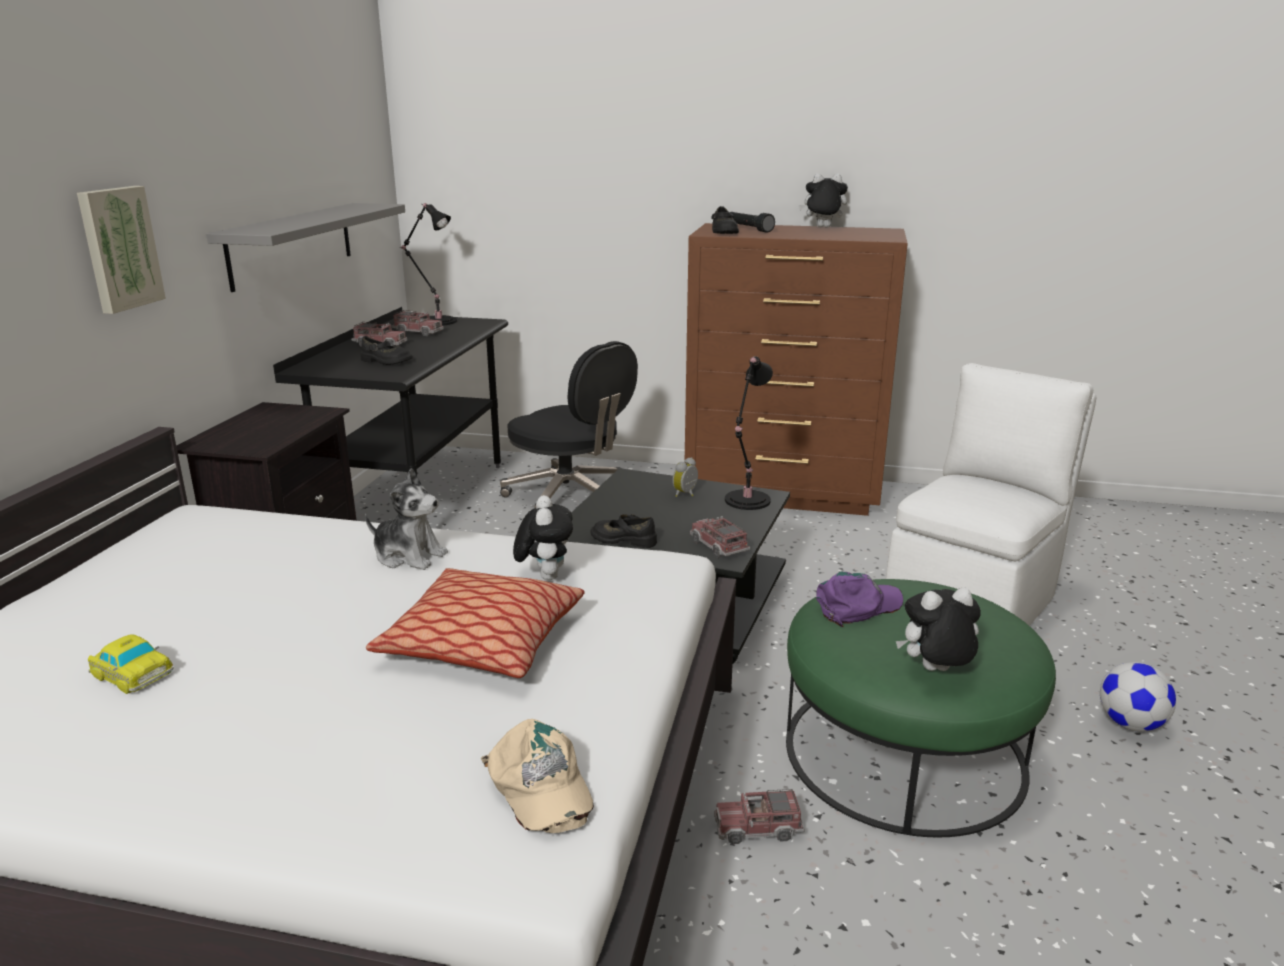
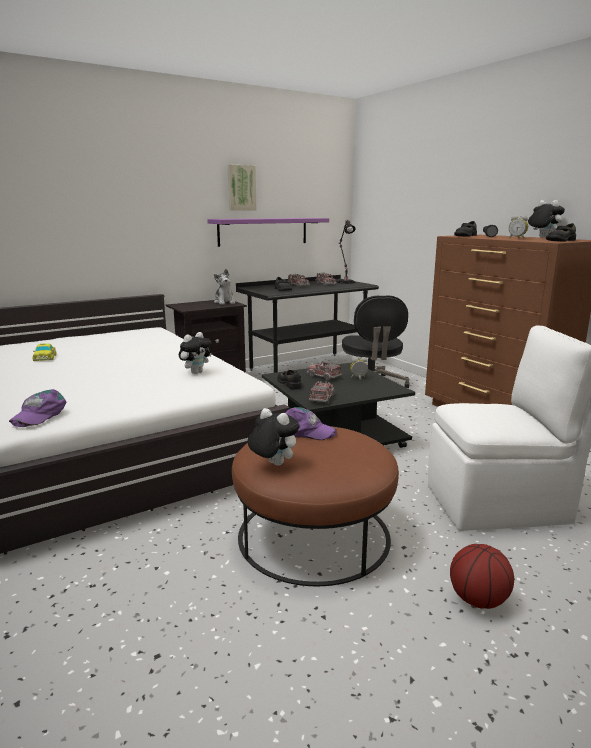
camera: 45 degrees right, 5 degrees down
picture [77,186,166,314] -> picture moved to [227,164,256,211]
grey shelf [206,203,405,292] -> purple shelf [207,218,329,247]
plush toy [365,468,448,570] -> plush toy moved to [214,269,235,305]
pillow [366,568,585,678] -> none
beige cap [481,719,594,833] -> purple cap [9,389,66,427]
toy truck [714,789,805,844] -> toy truck moved to [307,361,343,381]
black table lamp [725,356,773,510] -> none
green ottoman [786,579,1056,838] -> brown ottoman [232,426,399,586]
football [1100,662,1176,732] -> basketball [450,544,514,609]
none -> alarm clock [509,215,528,239]
none -> black shoe [546,223,576,242]

